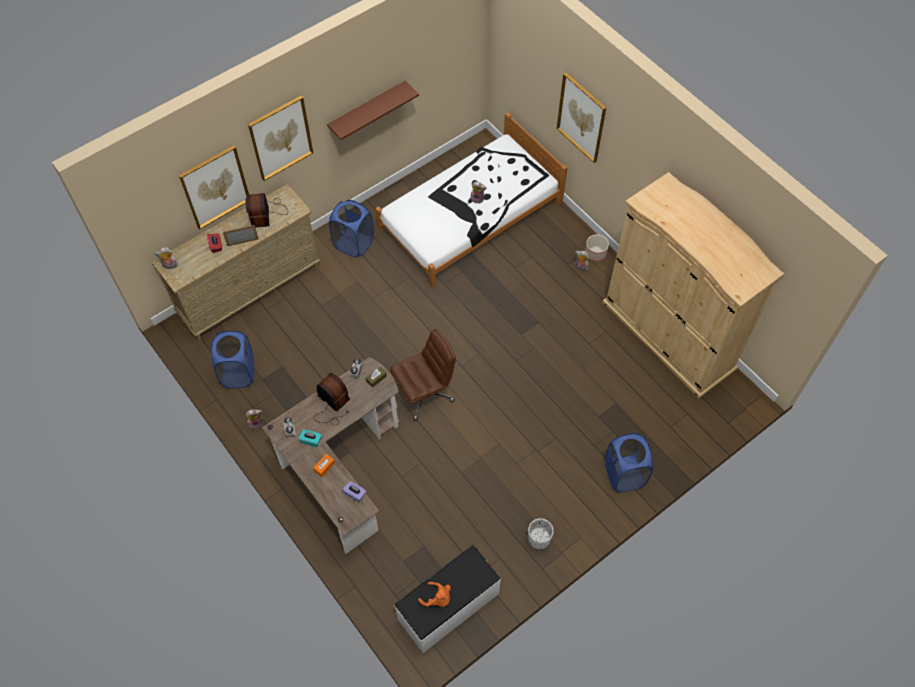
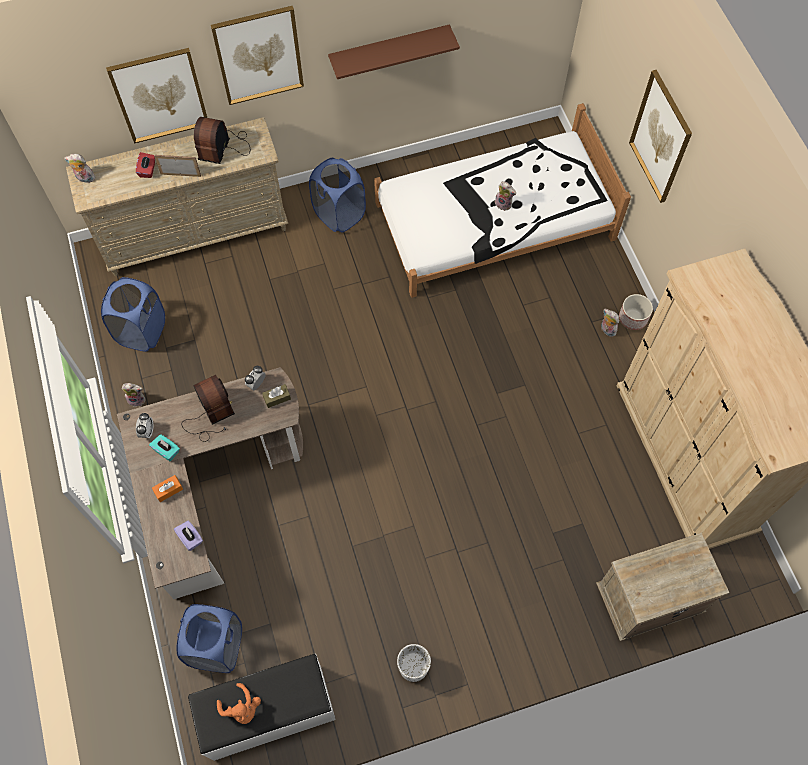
camera: 20 degrees right, 5 degrees up
brown office chair [390,329,456,420] -> none
blue laundry basket [605,433,653,492] -> blue laundry basket moved to [176,604,242,673]
none -> beige nightstand [596,533,729,641]

